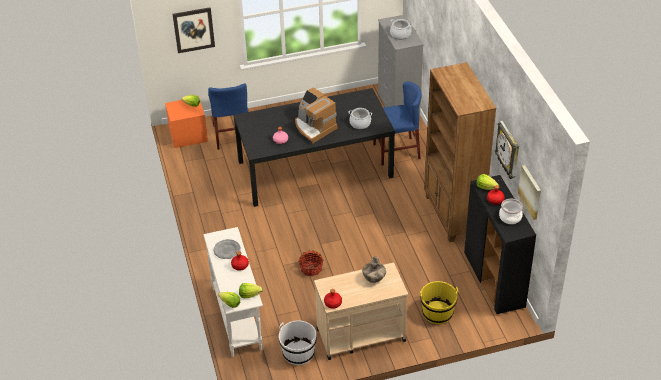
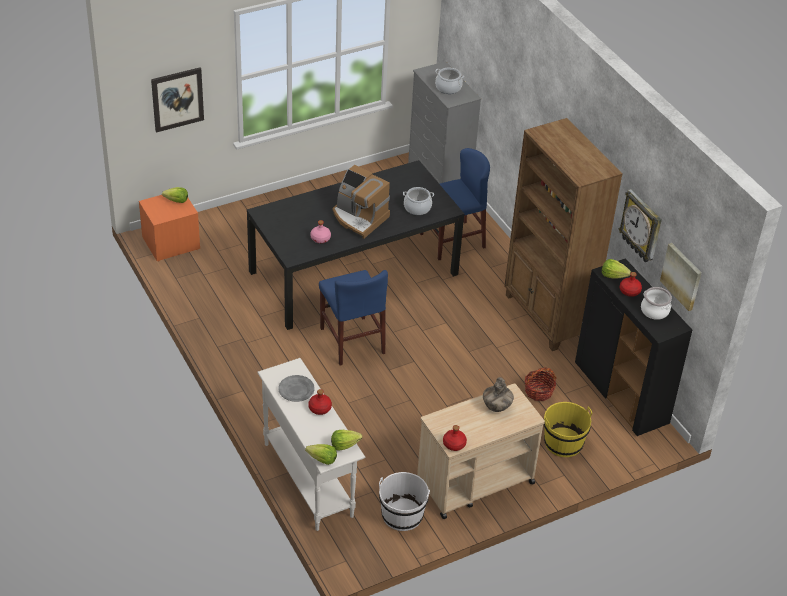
camera: 15 degrees left, 0 degrees up
blue chair [208,83,248,150] -> blue chair moved to [319,270,388,366]
basket [298,250,324,276] -> basket moved to [525,367,557,401]

